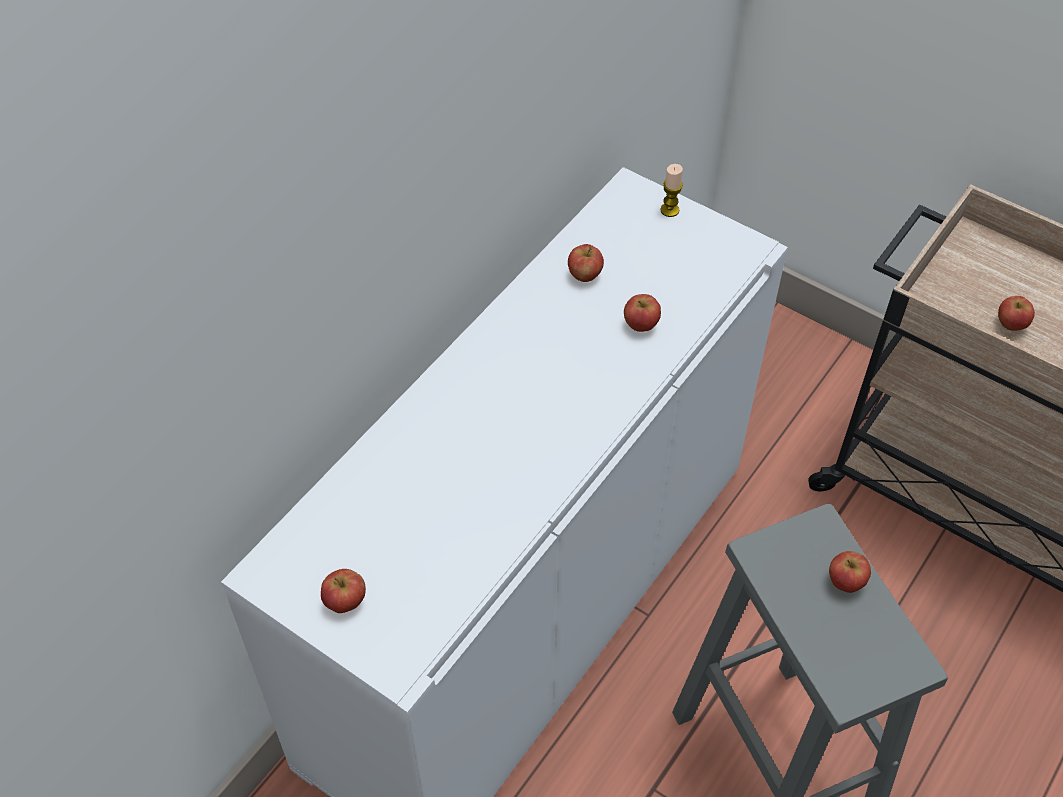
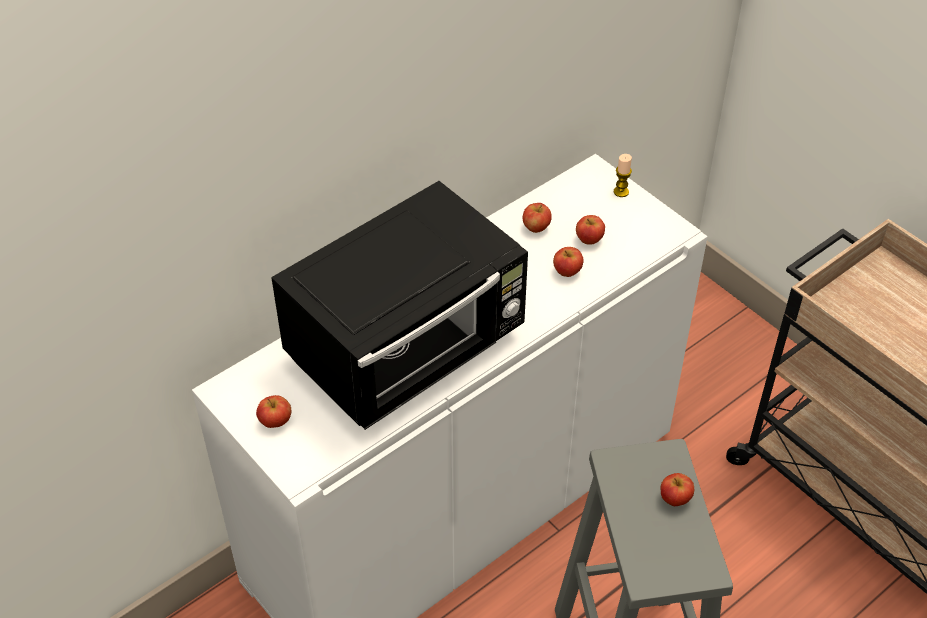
camera: 15 degrees right, 5 degrees down
apple [998,296,1035,331] -> apple moved to [576,215,605,245]
none -> black microwave [271,181,528,430]

